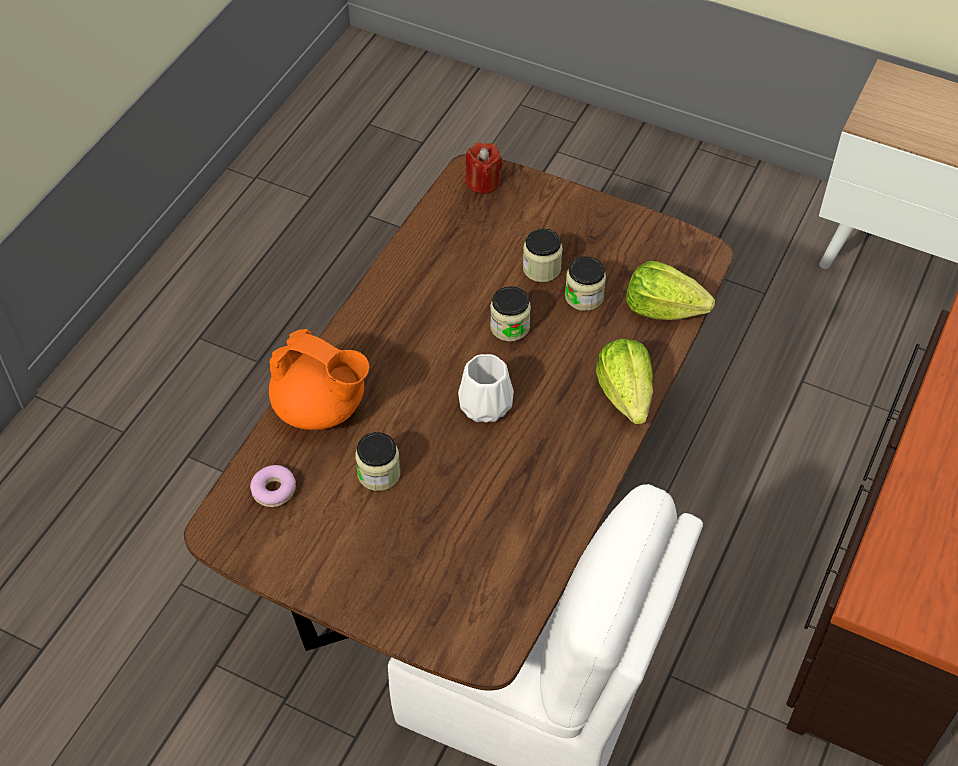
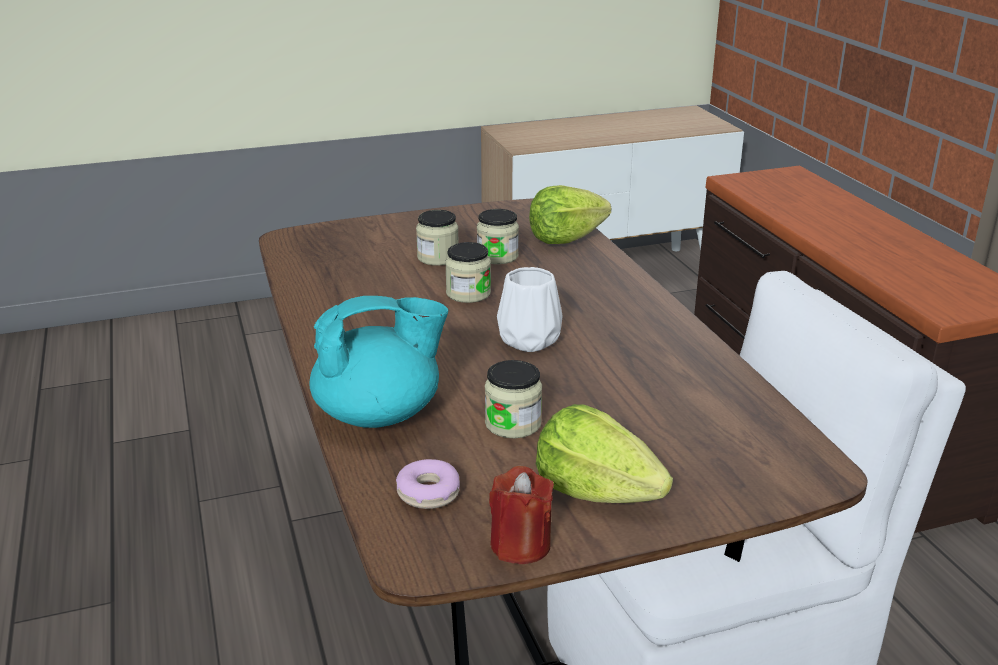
camera: 45 degrees left, 25 degrees down
orange teapot [269,329,369,430] -> turquoise teapot [309,296,448,428]
red candle [465,142,503,194] -> red candle moved to [489,466,554,564]
lettuce [596,339,653,424] -> lettuce moved to [536,404,673,503]

